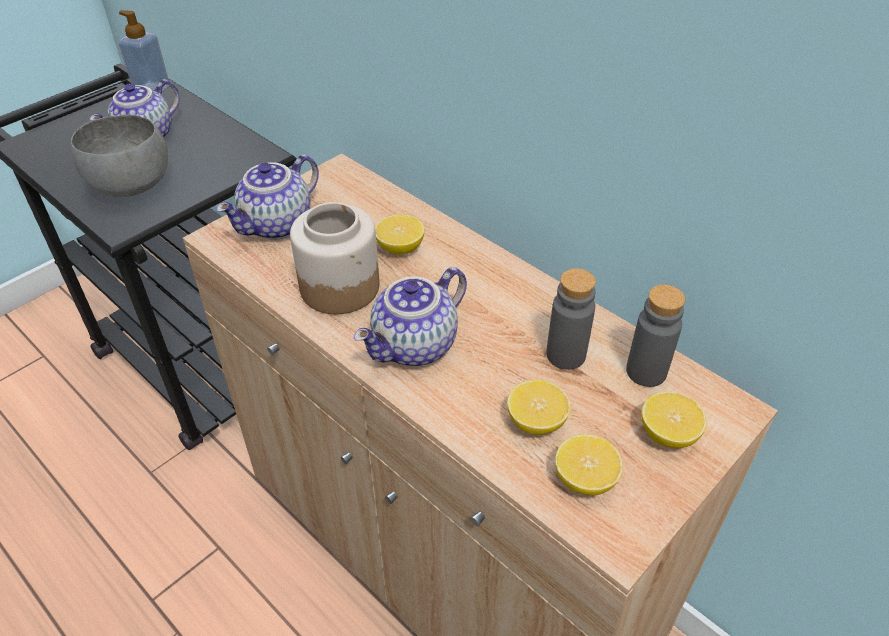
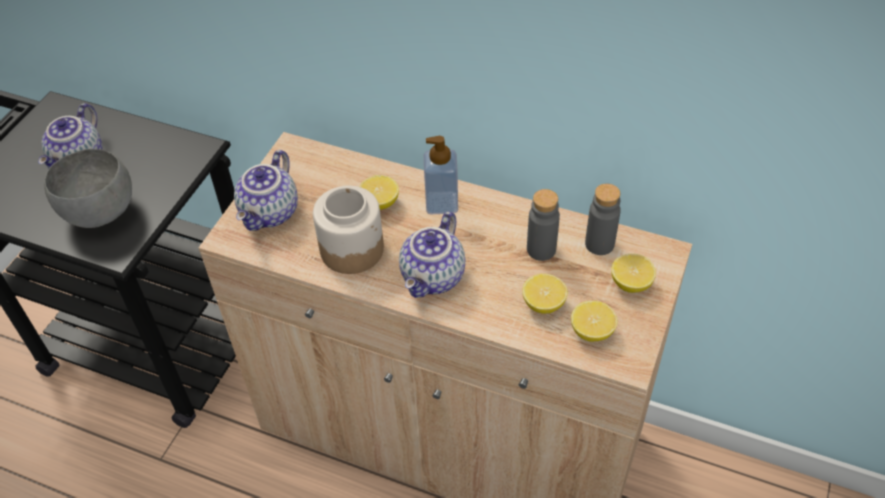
camera: 20 degrees left, 5 degrees up
soap dispenser [119,10,169,91] -> soap dispenser moved to [424,136,458,214]

